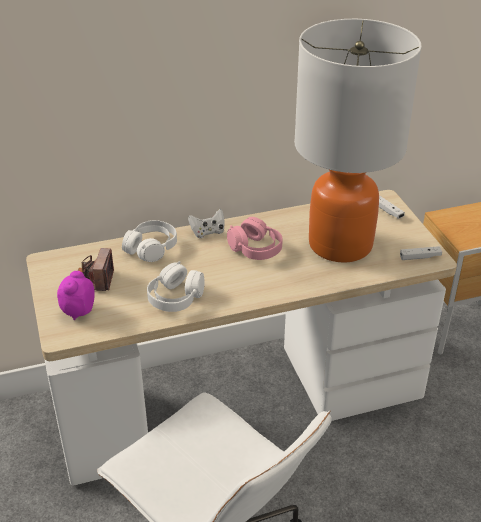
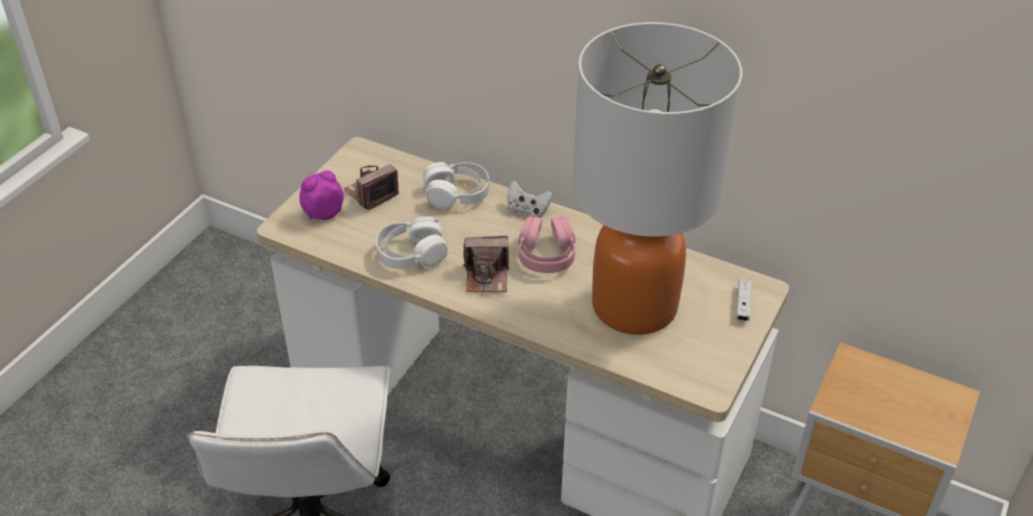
camera: 45 degrees right, 5 degrees up
white game controller [400,246,442,260] -> none
none -> camera [463,236,509,292]

